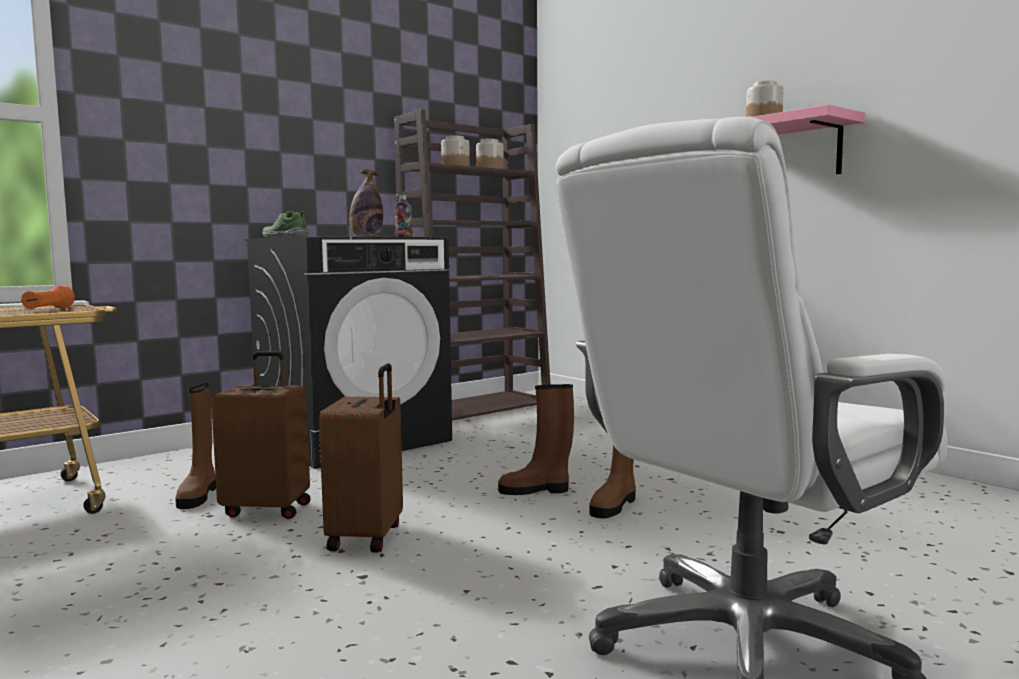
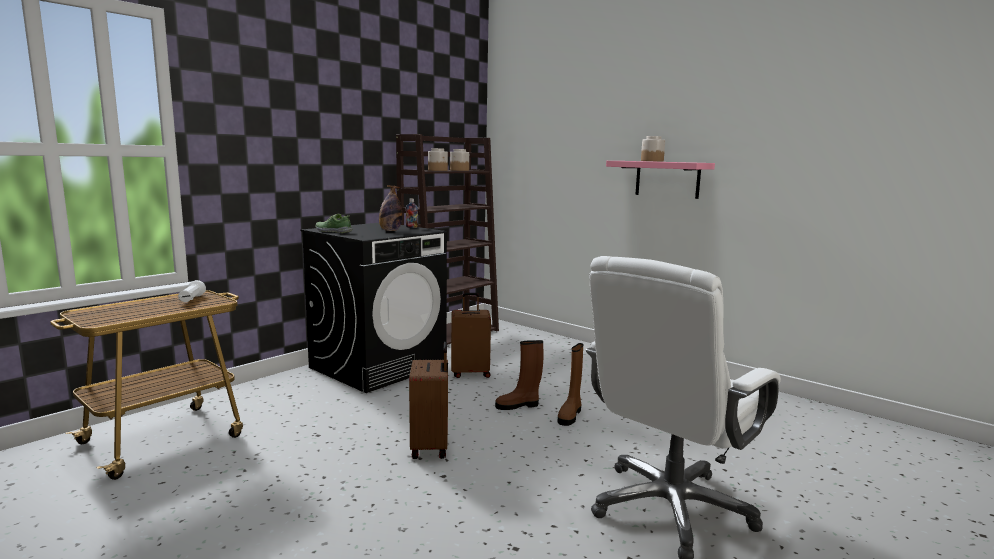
camera: 10 degrees left, 5 degrees up
orange flashlight [21,285,75,309] -> white flashlight [178,280,206,302]
brown boot [175,383,216,509] -> none
brown suitcase [211,351,311,519] -> brown suitcase moved to [451,293,491,378]

